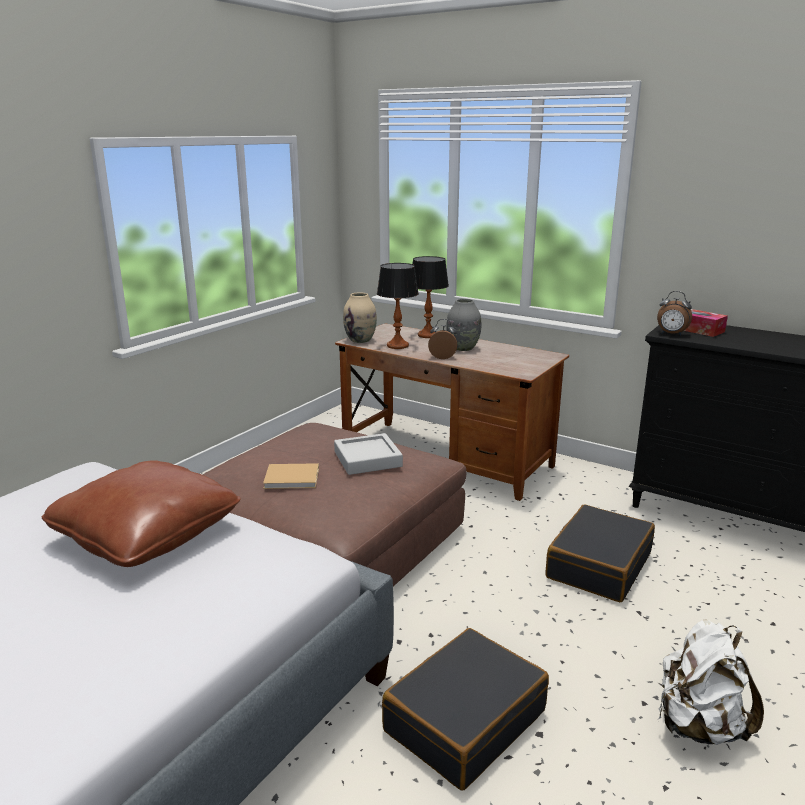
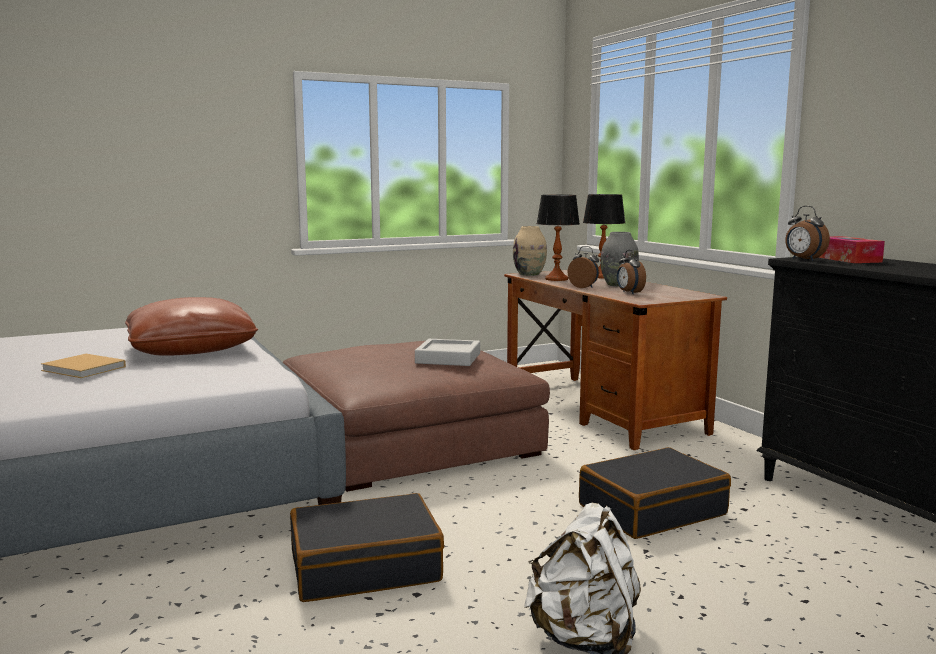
camera: 30 degrees right, 10 degrees down
beige book [263,463,319,489] -> beige book moved to [41,354,126,378]
none -> alarm clock [617,250,646,294]

